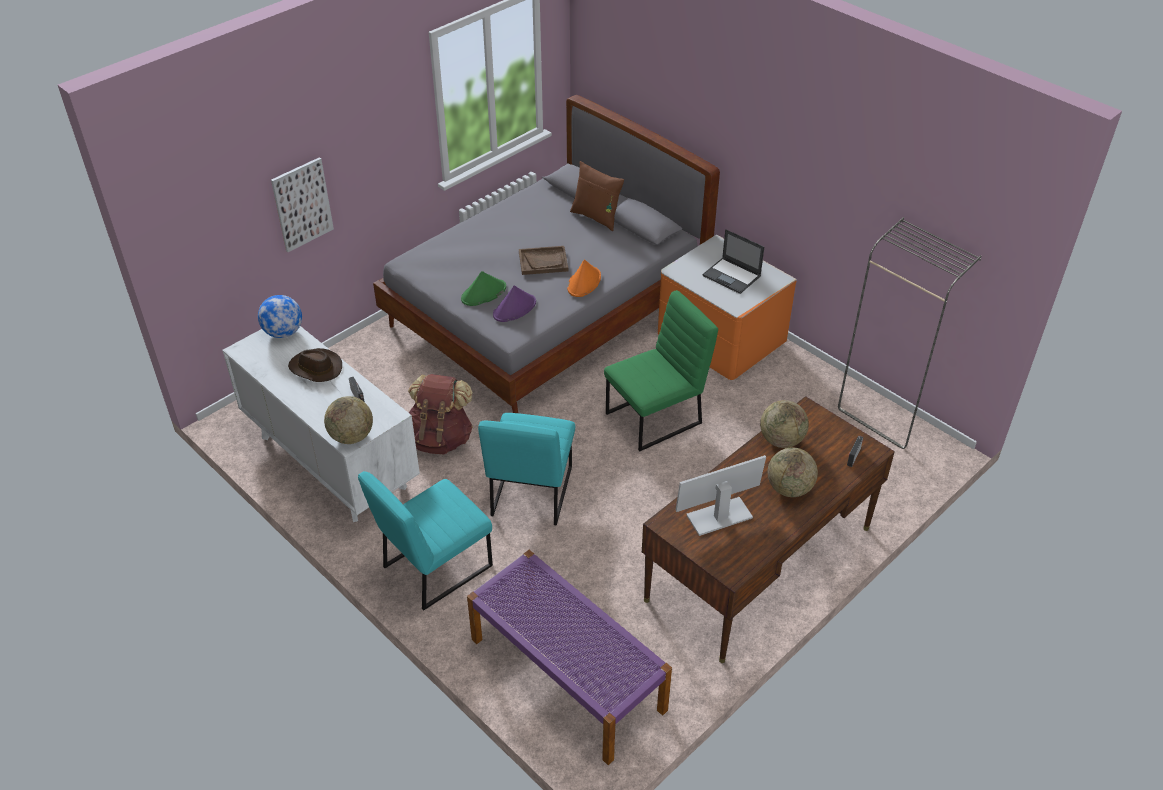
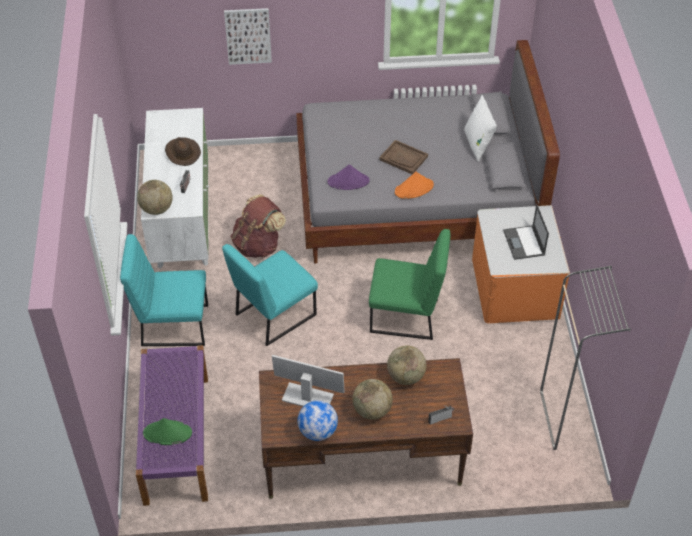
camera: 40 degrees right, 5 degrees up
globe [258,295,302,338] -> globe moved to [298,400,338,441]
green hat [461,271,506,306] -> green hat moved to [143,418,192,445]
brown pillow [570,161,624,231] -> white pillow [464,95,497,162]

